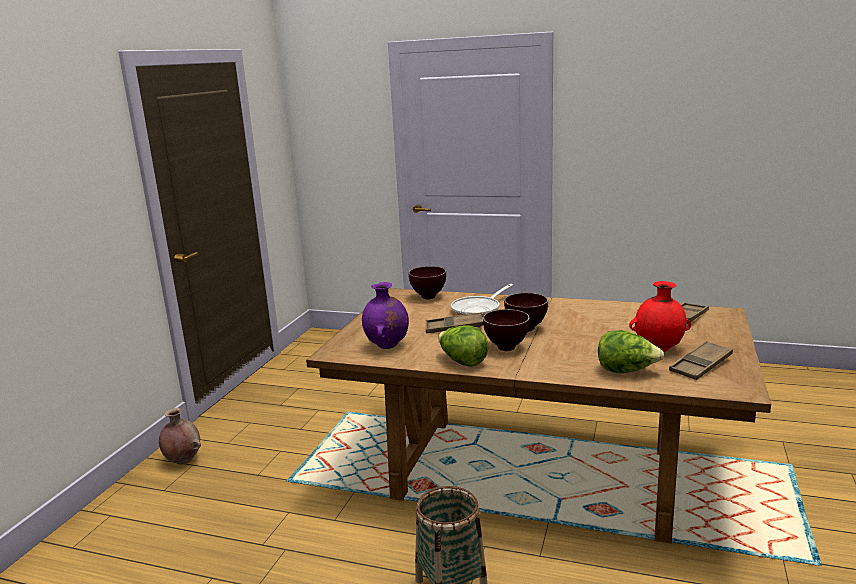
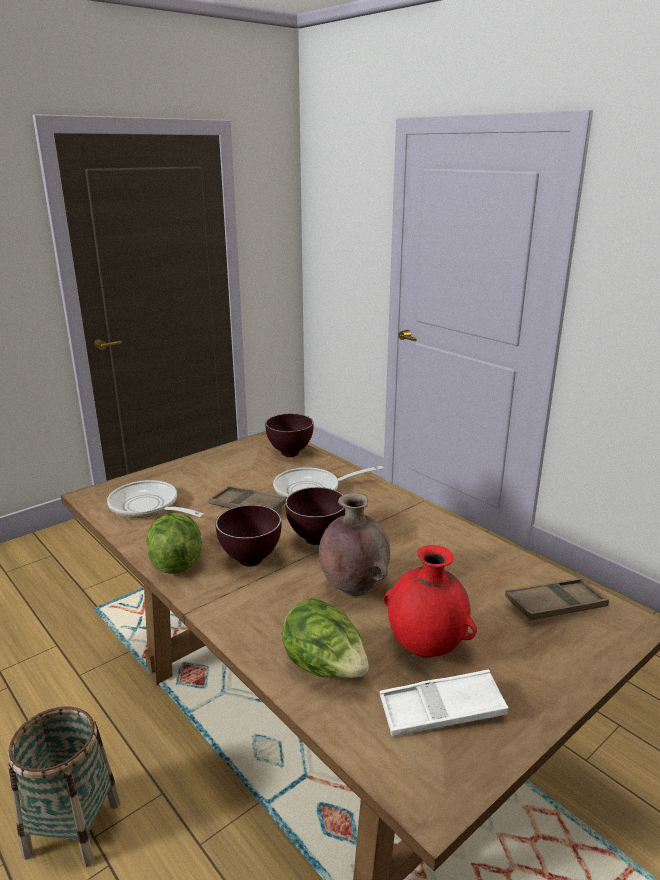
camera: 30 degrees right, 5 degrees up
brown vase [159,408,201,464] -> brown vase moved to [319,493,390,596]
purple vase [362,282,409,349] -> frying pan [107,480,205,518]
brown tray [669,341,733,380] -> white tray [380,670,509,737]

